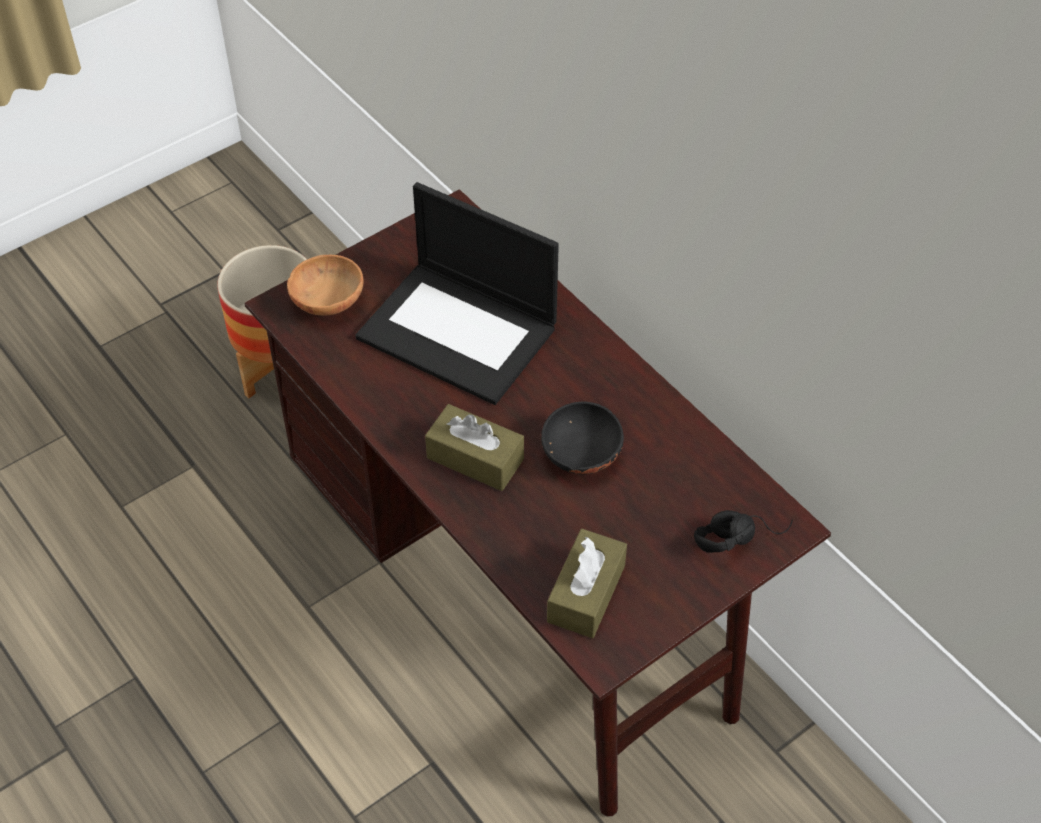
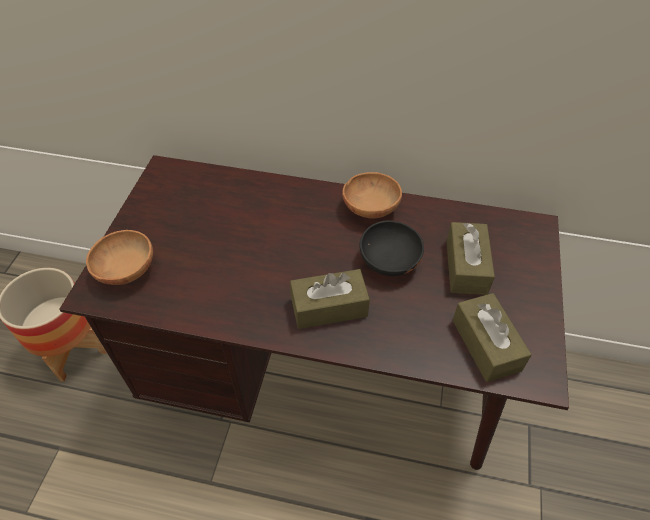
camera: 40 degrees left, 0 degrees up
laptop [355,182,559,405] -> none
black headphones [694,510,793,553] -> none
none -> brown bowl [342,172,402,219]
none -> brown tissue box [446,222,495,295]

